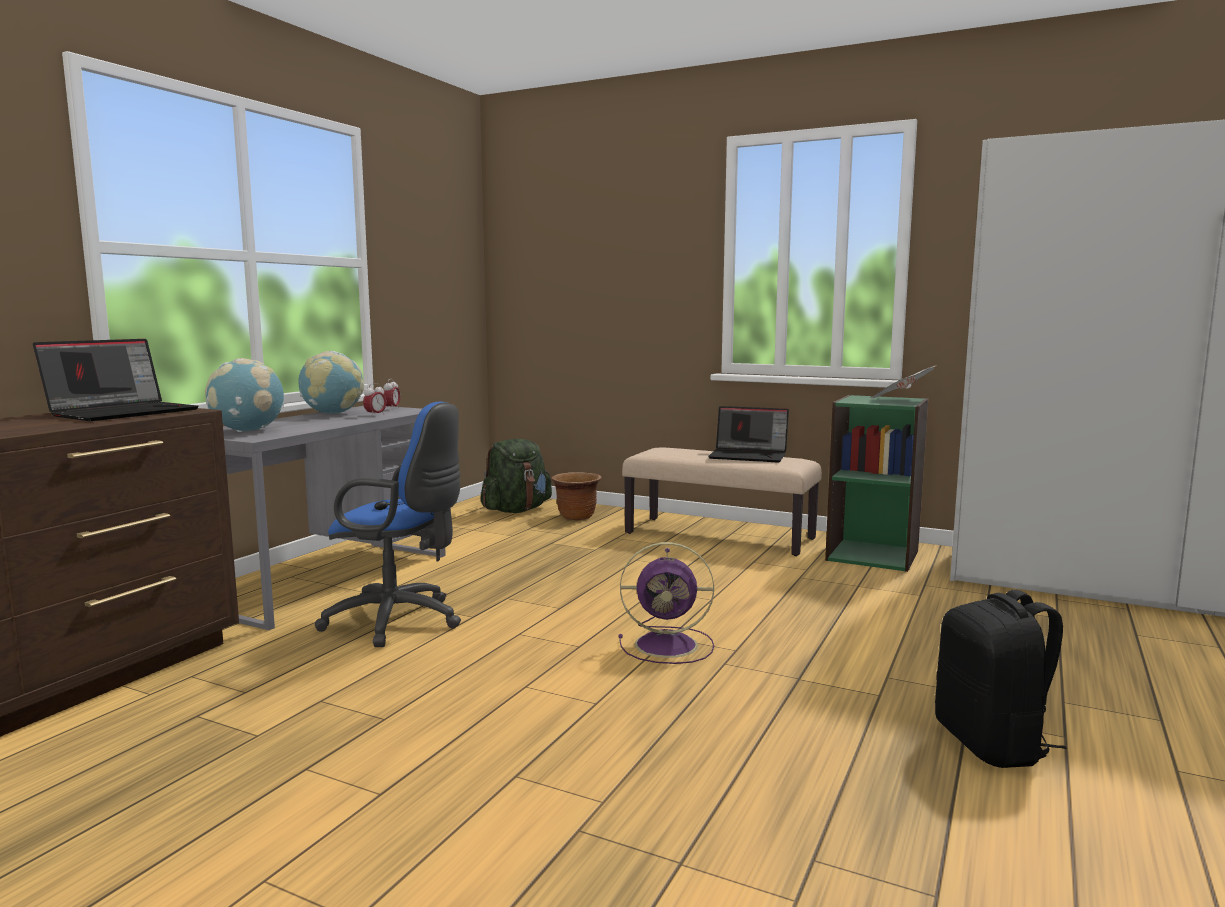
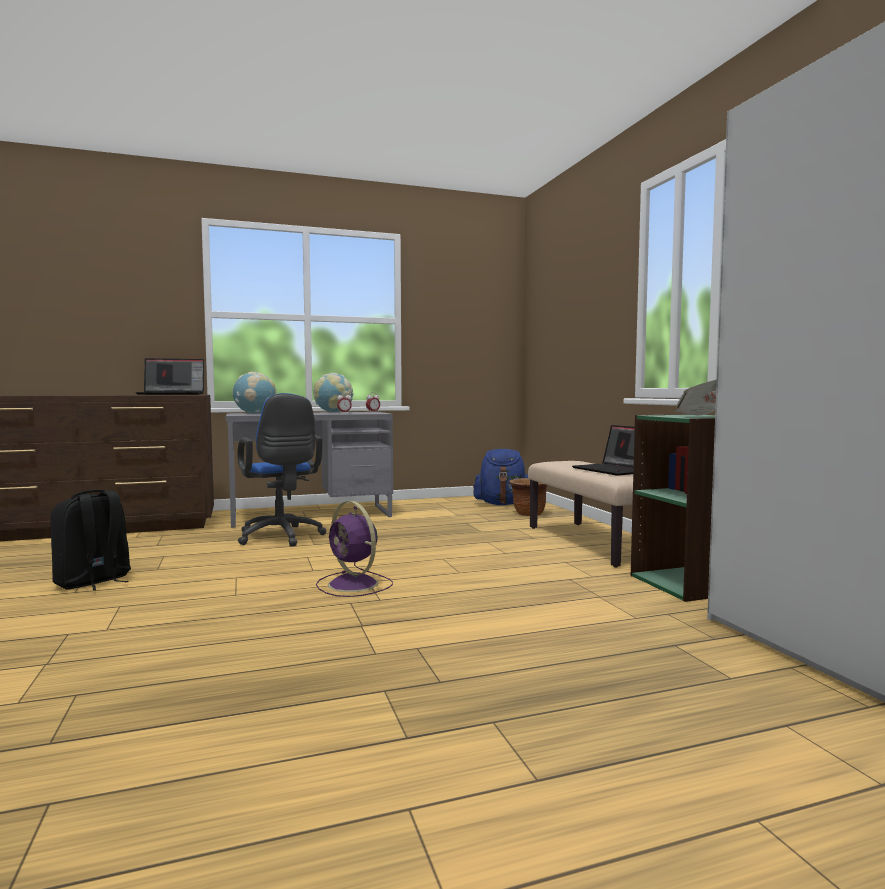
camera: 45 degrees right, 5 degrees down
green backpack [481,439,552,513] -> blue backpack [473,449,528,505]
black backpack [935,590,1067,768] -> black backpack moved to [50,490,131,590]

